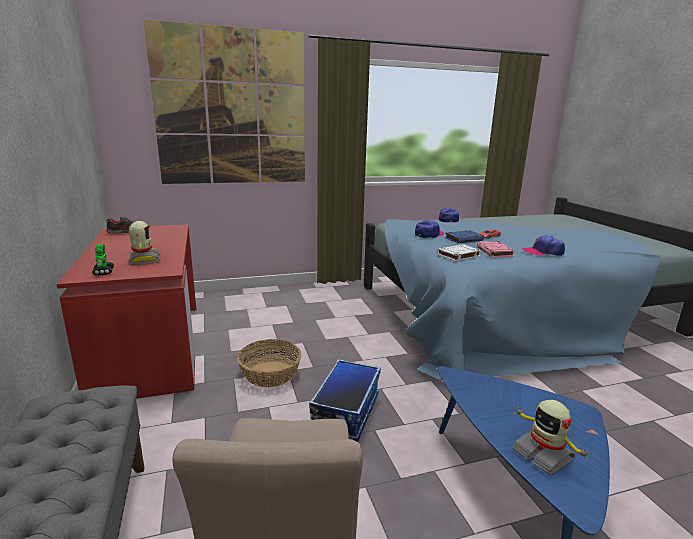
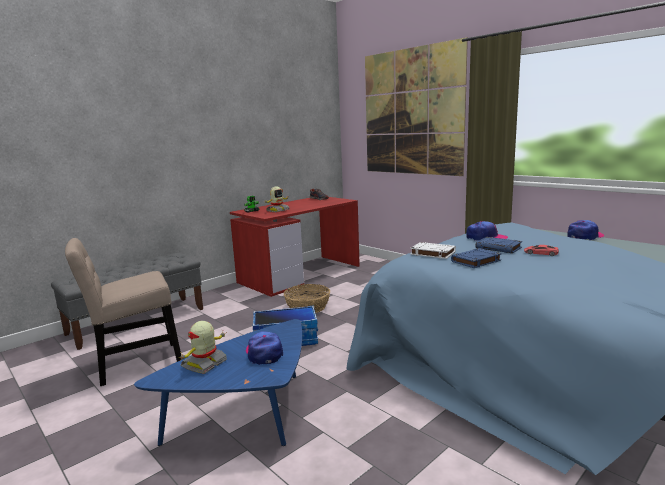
camera: 65 degrees right, 5 degrees down
pink book [477,241,515,257] -> blue book [451,248,502,268]
cap [522,235,565,256] -> cap moved to [246,331,283,365]

